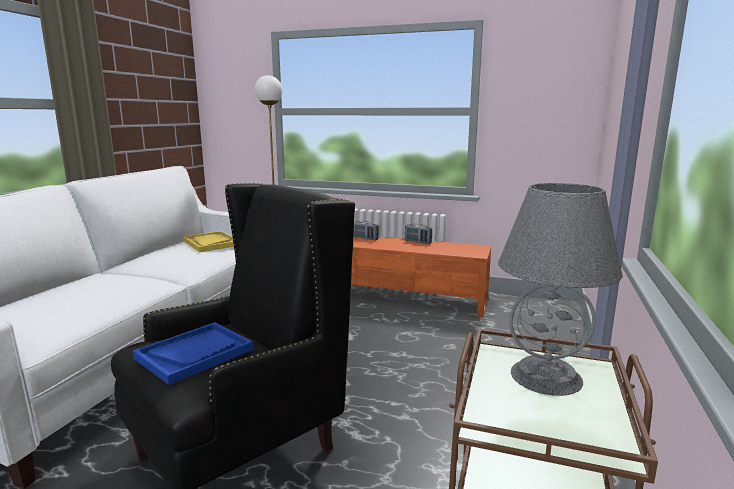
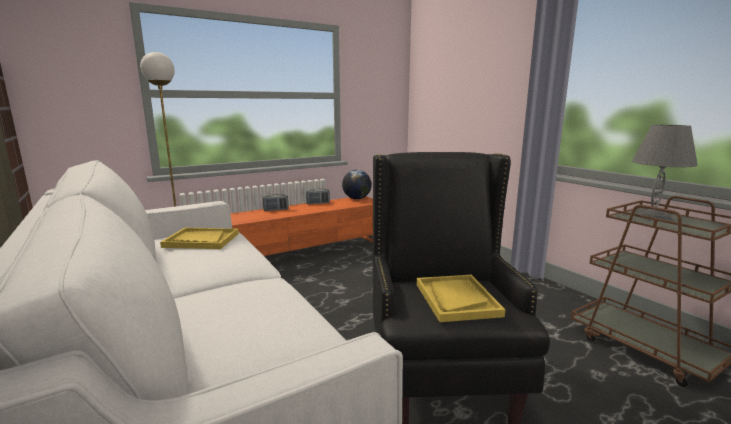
camera: 50 degrees left, 0 degrees up
blue tray [133,322,254,385] -> yellow tray [416,275,506,322]
none -> globe [342,170,372,199]

